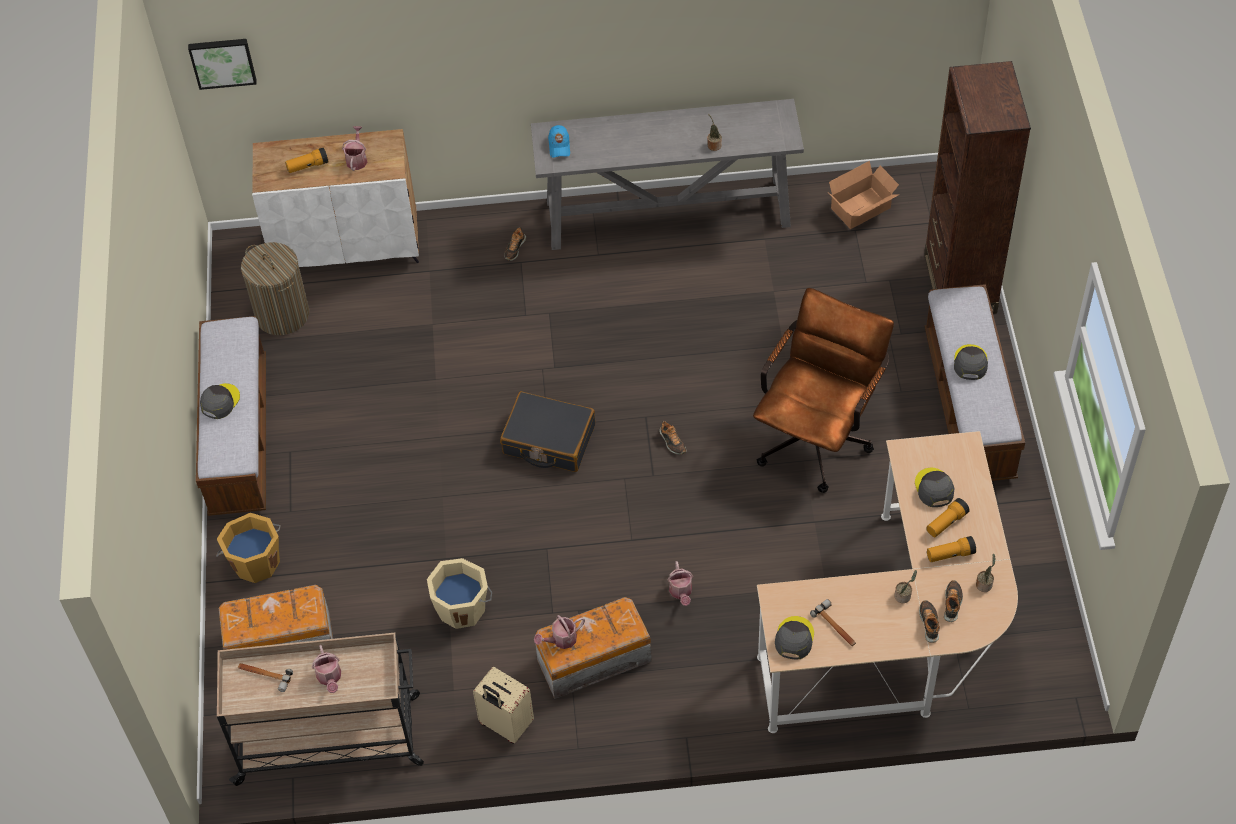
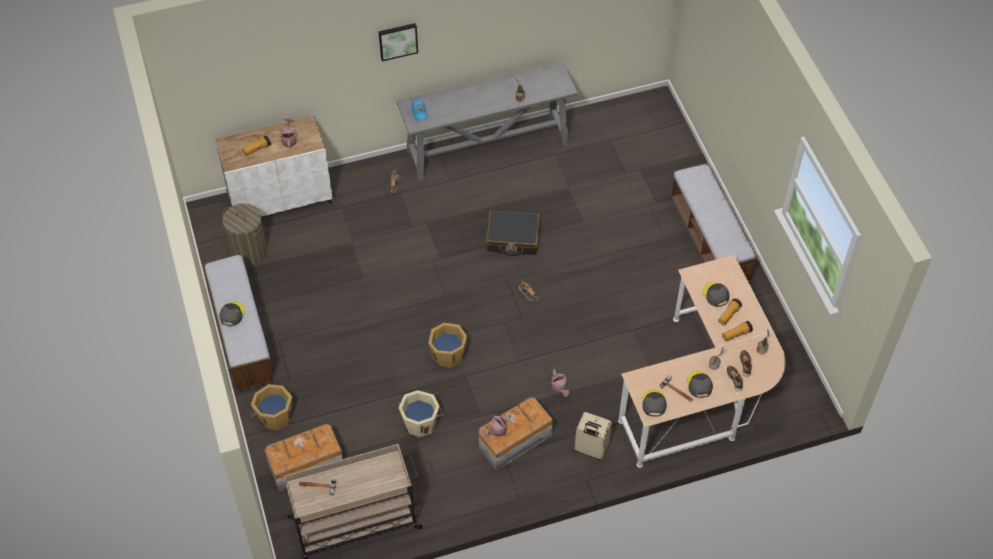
camera: 15 degrees left, 0 degrees up
picture [188,39,256,90] -> picture moved to [379,23,418,61]
watering can [312,645,341,693] -> none
beige suitcase [473,667,534,744] -> beige suitcase moved to [574,412,612,460]
black suitcase [500,391,595,472] -> black suitcase moved to [486,210,540,256]
brown office chair [753,288,894,493] -> none
cardboard box [829,161,900,229] -> none
brown bookcase [924,61,1031,314] -> none
grey cap [954,344,988,380] -> grey cap moved to [687,371,713,398]
none -> orange bucket [428,323,467,368]

